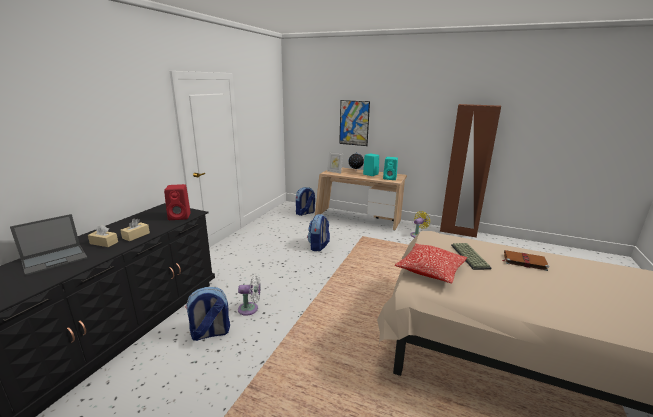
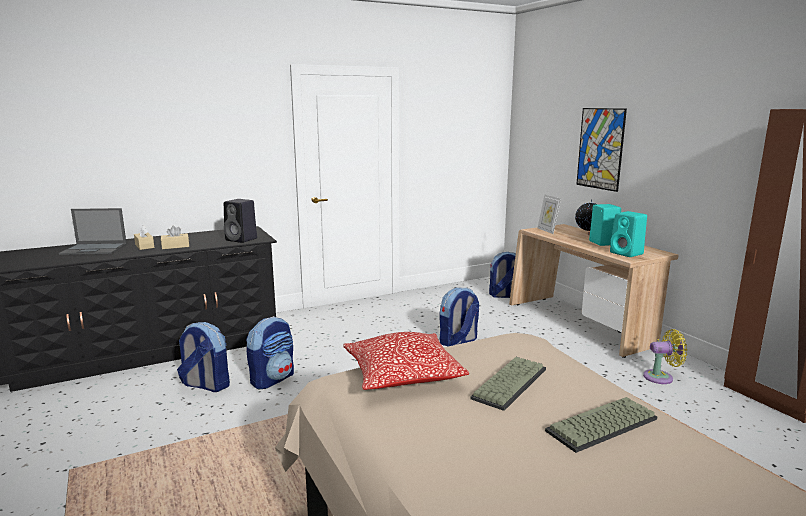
camera: 40 degrees right, 5 degrees down
red speaker [164,184,191,220] -> black speaker [224,199,257,243]
white fan [238,276,261,316] -> backpack [246,316,294,389]
brown book [503,250,549,271] -> keyboard [545,397,657,453]

